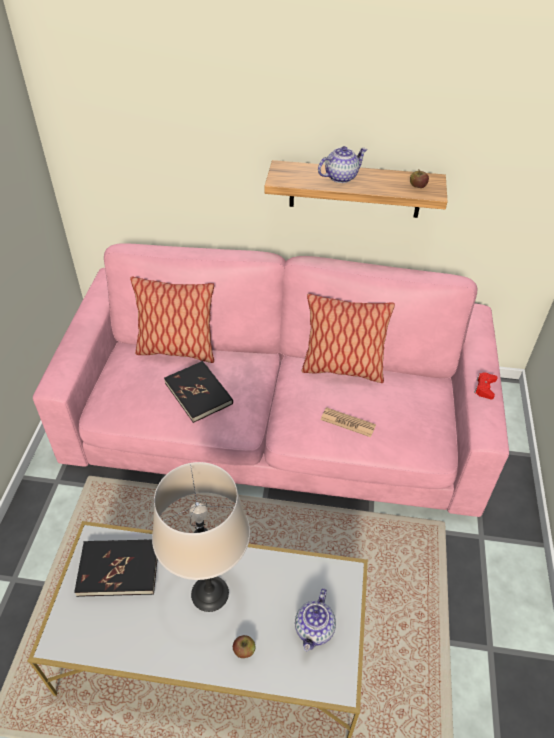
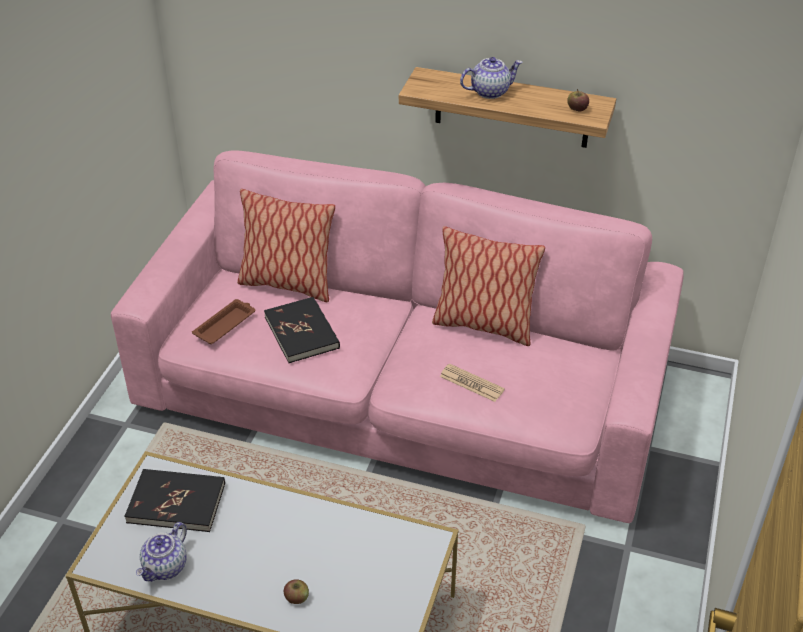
camera: 10 degrees right, 5 degrees down
beige table lamp [152,462,250,612] -> none
teapot [295,588,336,651] -> teapot moved to [136,522,187,582]
red game controller [474,372,498,399] -> none
none -> brown tray [192,299,256,344]

